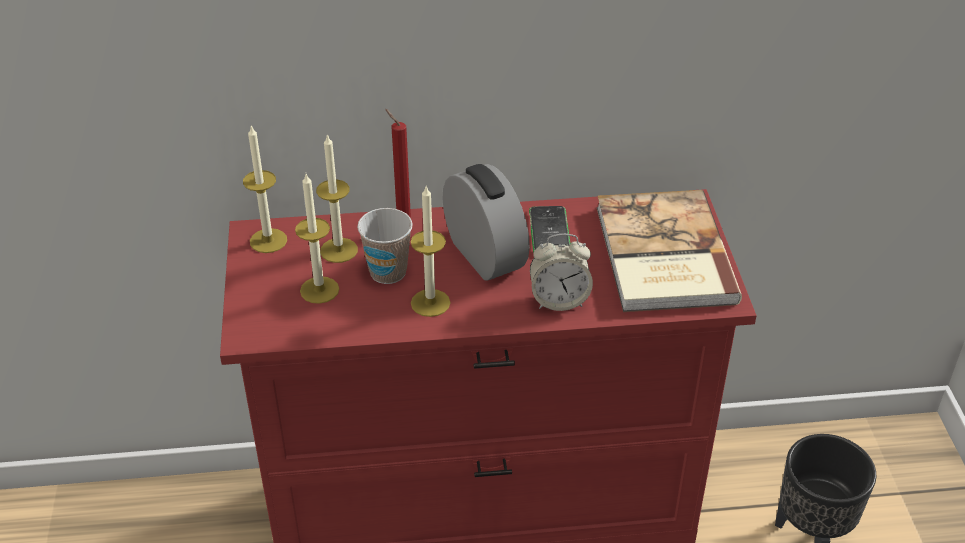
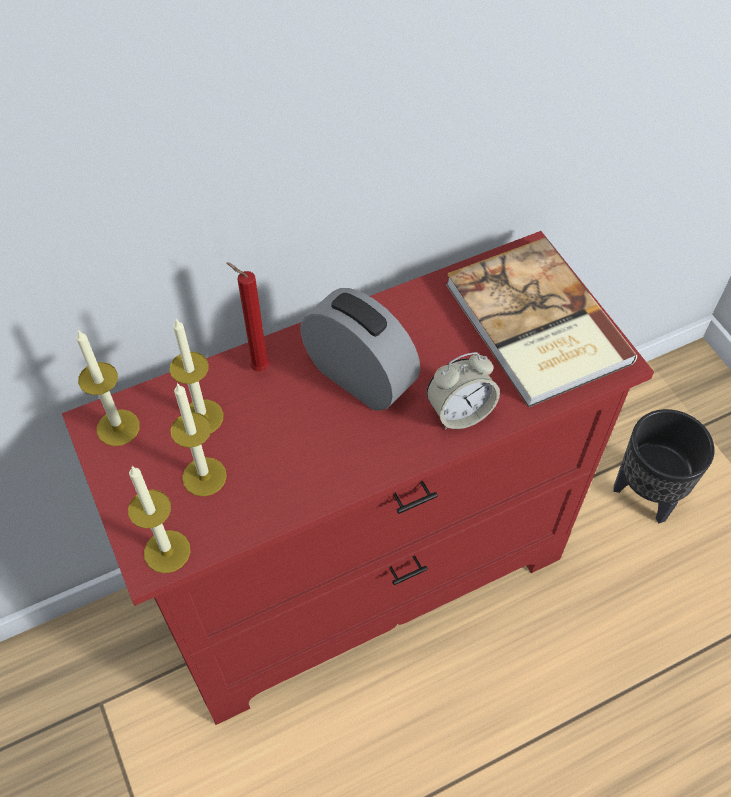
camera: 20 degrees left, 15 degrees up
cup [357,208,412,284] -> none
candle [411,186,450,317] -> candle moved to [128,466,190,573]
phone [529,206,570,253] -> none

